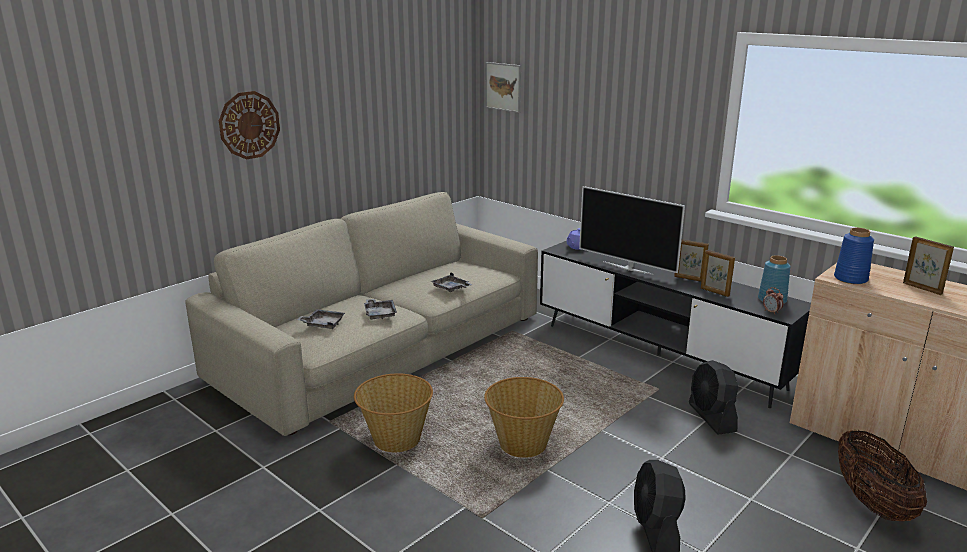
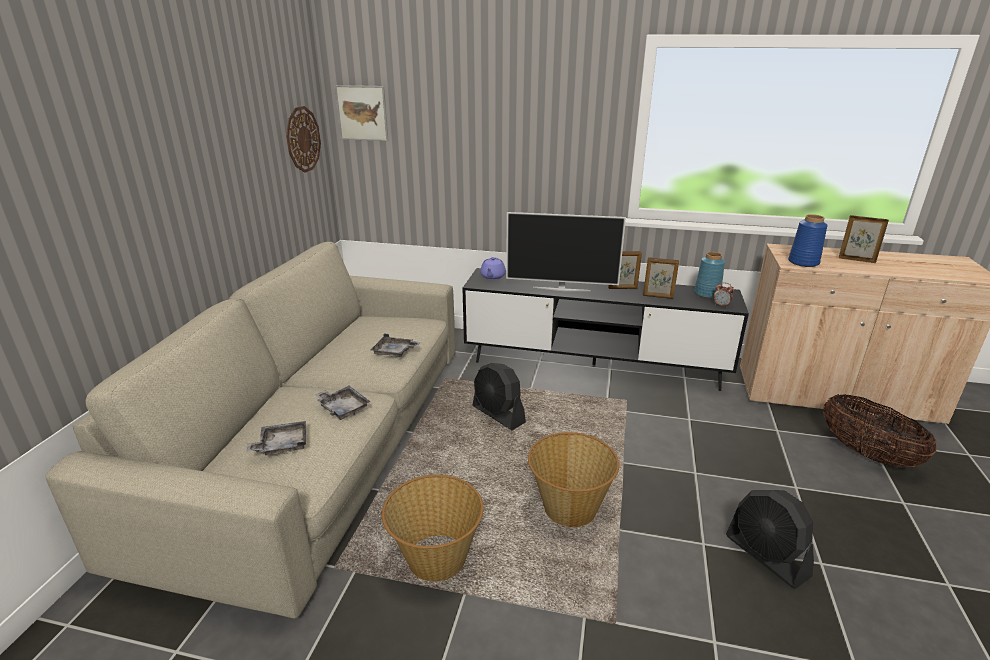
camera: 30 degrees left, 5 degrees up
wall clock [219,91,280,159] -> wall clock moved to [286,106,321,173]
black fan [689,360,738,435] -> black fan moved to [473,363,526,430]

